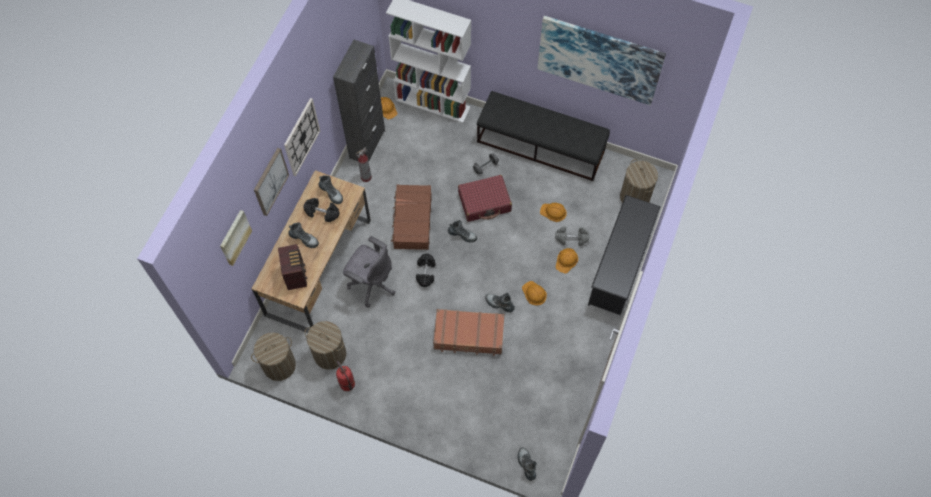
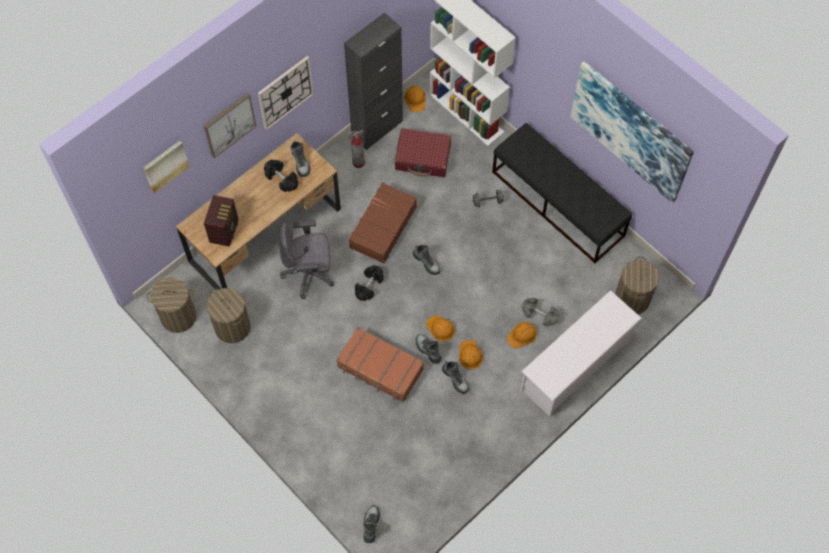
camera: 25 degrees right, 0 degrees up
boot [288,222,319,248] -> boot moved to [442,361,469,394]
fire extinguisher [336,361,355,391] -> none
grey office chair [343,236,395,308] -> grey office chair turned 120 degrees clockwise [279,220,334,299]
red suitcase [458,175,512,222] -> red suitcase moved to [394,128,451,177]
orange hard hat [540,203,567,222] -> orange hard hat moved to [426,315,455,342]
black shoe rack [588,195,660,315] -> white shoe rack [521,290,642,417]

